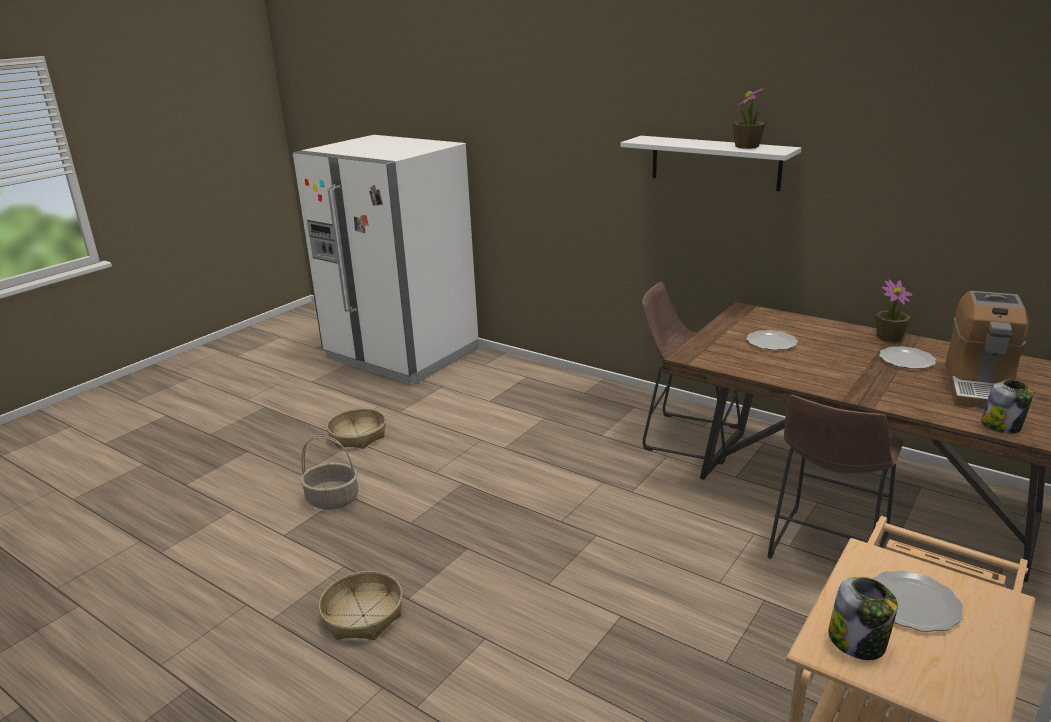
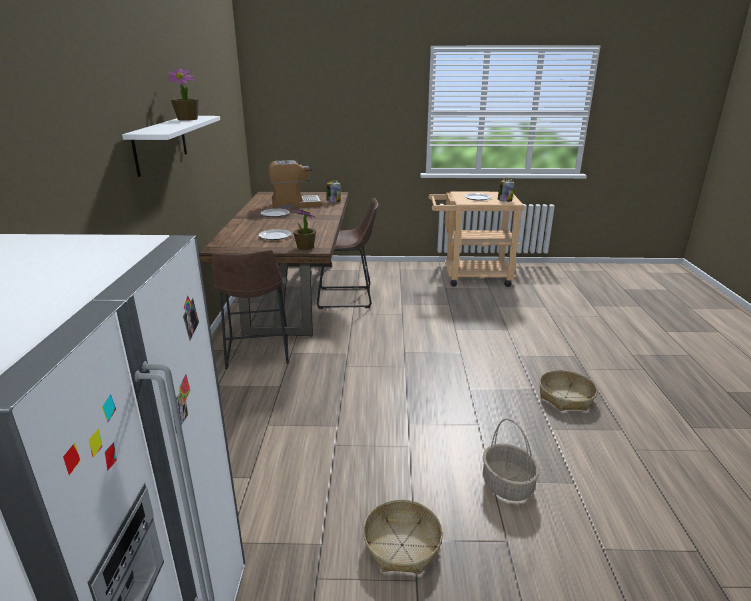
camera: 125 degrees left, 0 degrees up
potted plant [875,280,912,342] -> potted plant moved to [293,208,316,250]

